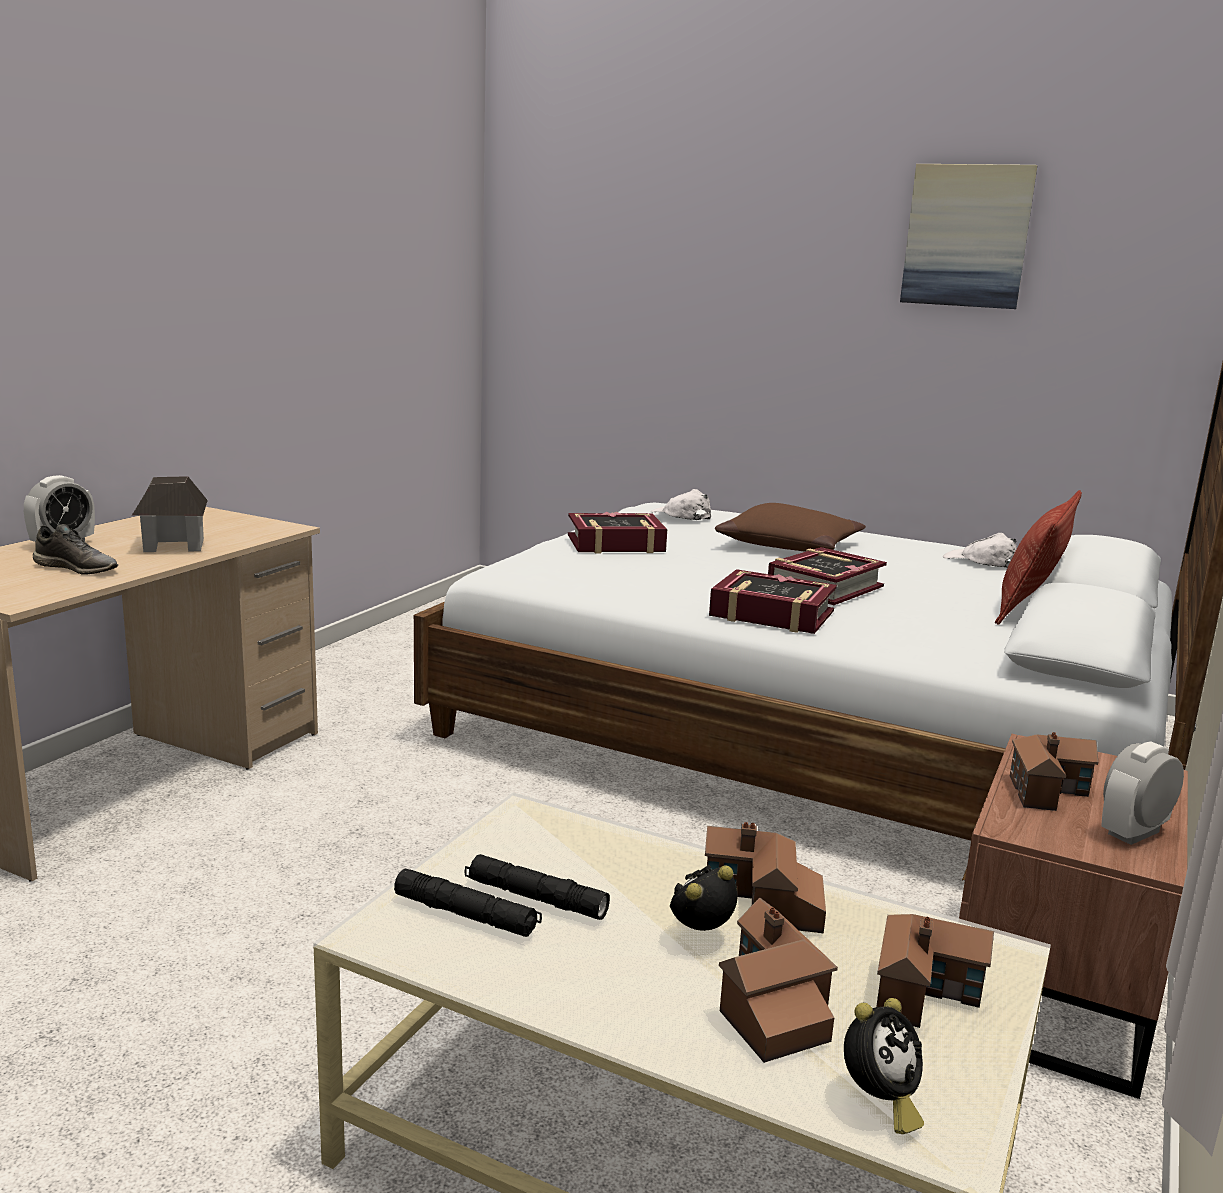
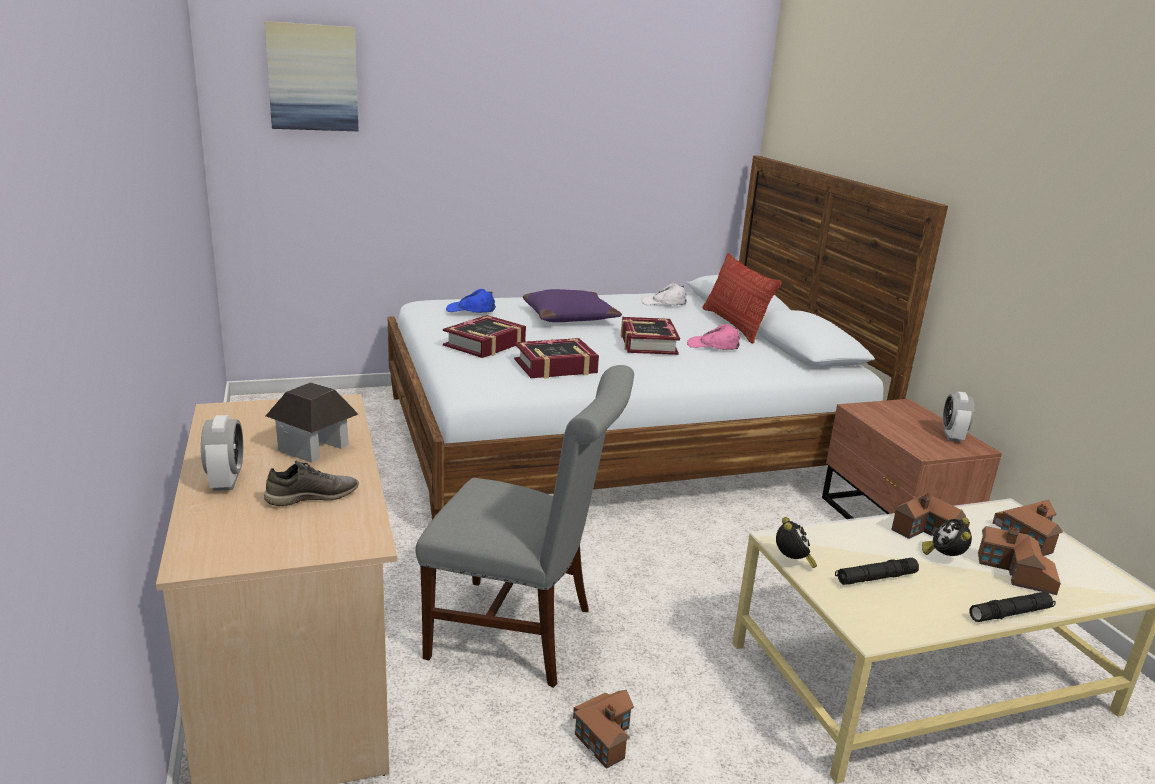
camera: 45 degrees left, 5 degrees up
black flashlight [394,868,542,937] -> black flashlight moved to [970,592,1056,622]
white cap [650,489,711,520] -> blue cap [446,289,496,313]
book [709,569,837,634] -> book moved to [514,338,599,379]
brown pillow [715,503,866,552] -> purple pillow [523,289,622,322]
alarm clock [844,998,924,1134] -> alarm clock moved to [776,517,817,568]
picture [900,164,1037,309] -> picture moved to [264,21,359,131]
toy house [1010,732,1098,811] -> toy house moved to [573,690,634,769]
none -> grey chair [416,365,634,688]
none -> pink cap [687,324,740,350]

